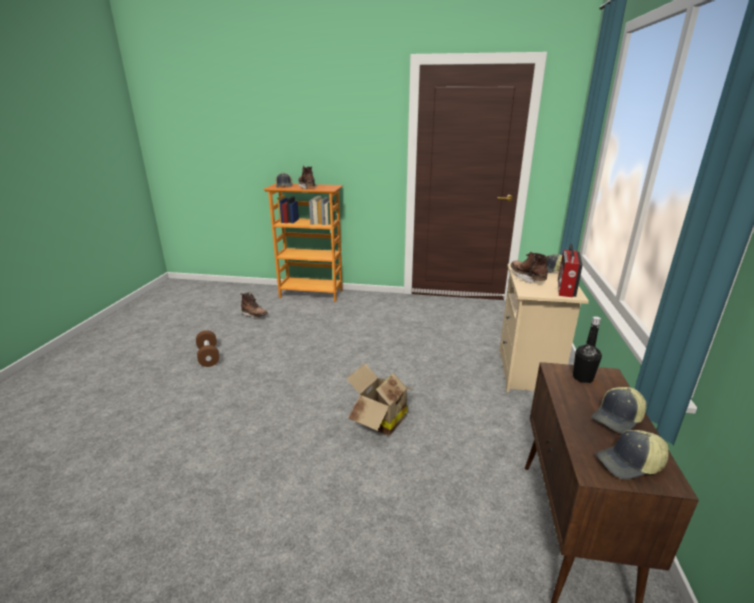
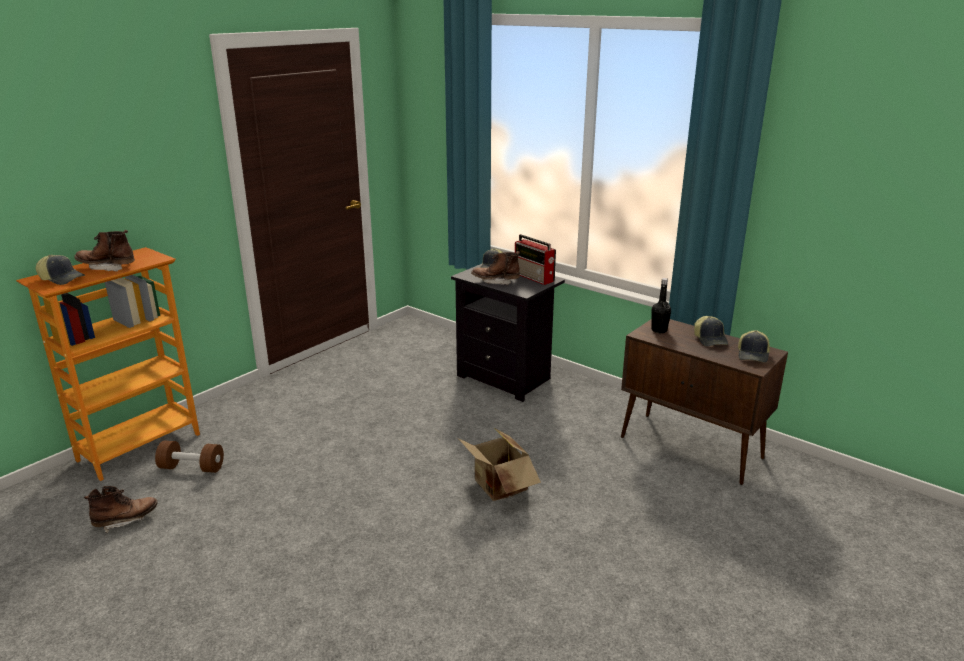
camera: 60 degrees left, 0 degrees up
brown dumbbell [196,330,219,367] -> brown dumbbell moved to [155,441,224,473]
beige nightstand [499,264,589,392] -> black nightstand [451,263,565,402]

